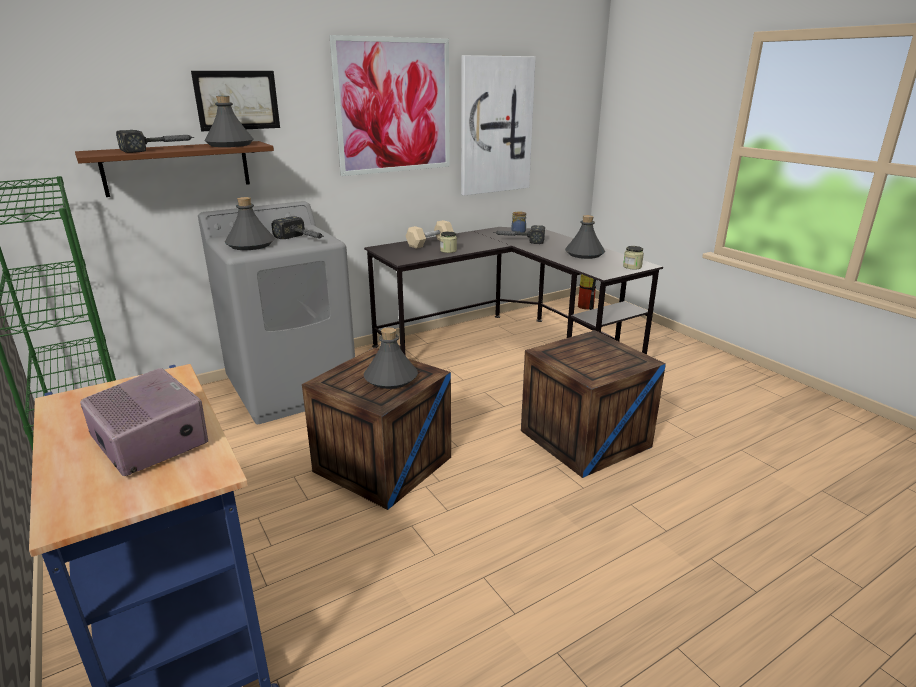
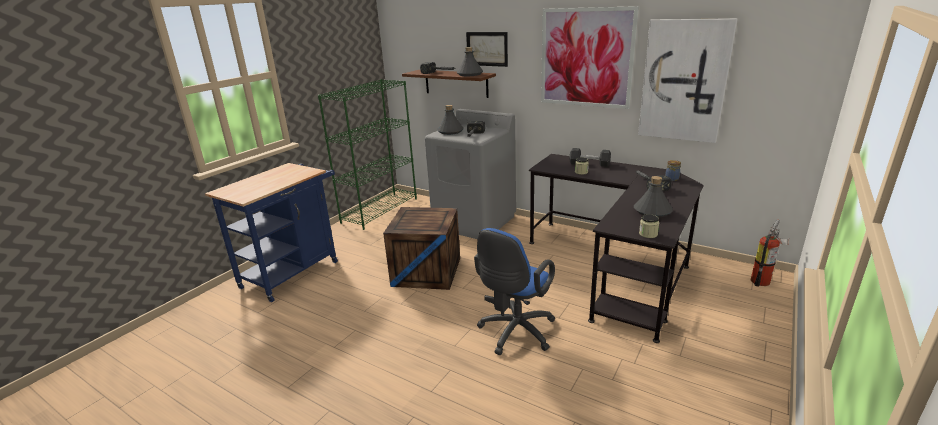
camera: 65 degrees right, 0 degrees up
radio [80,368,208,476] -> none
grey bottle [364,327,418,389] -> none
beige dumbbell [406,220,454,249] -> black dumbbell [569,148,611,167]
crate [521,330,666,478] -> blue office chair [474,228,555,355]

